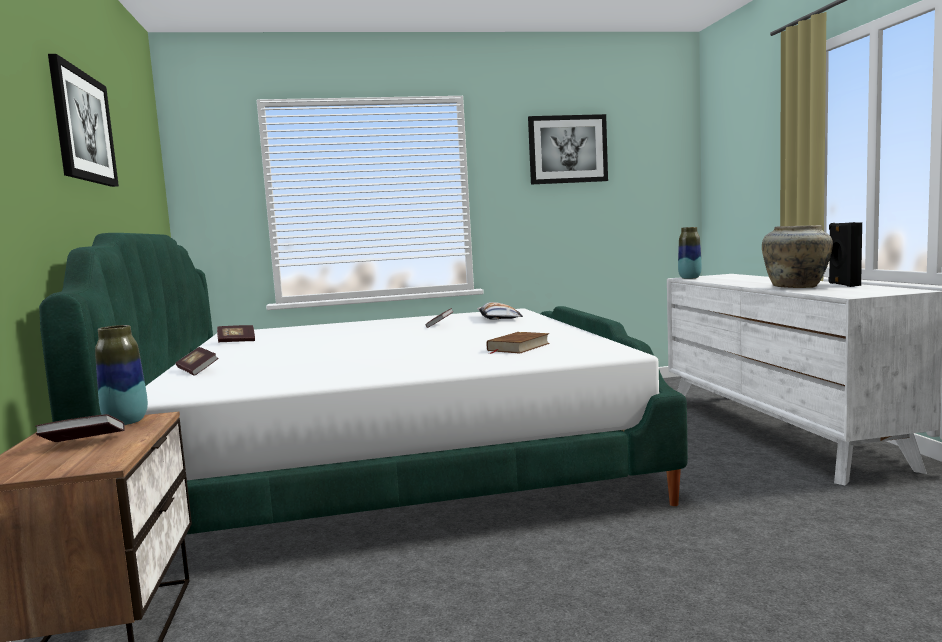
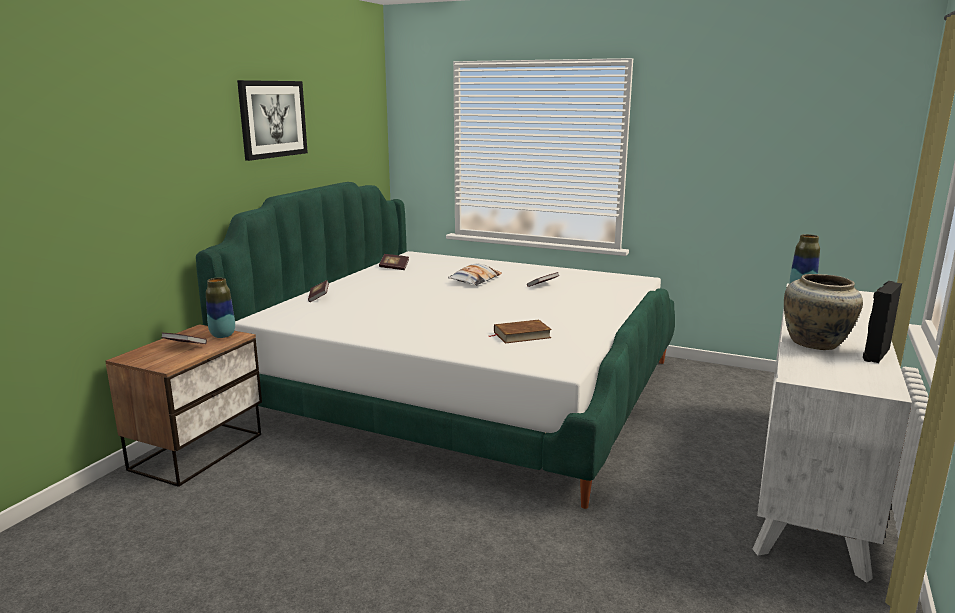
camera: 35 degrees right, 10 degrees up
pillow [477,302,523,320] -> pillow moved to [448,264,502,285]
picture [528,114,608,185] -> none

